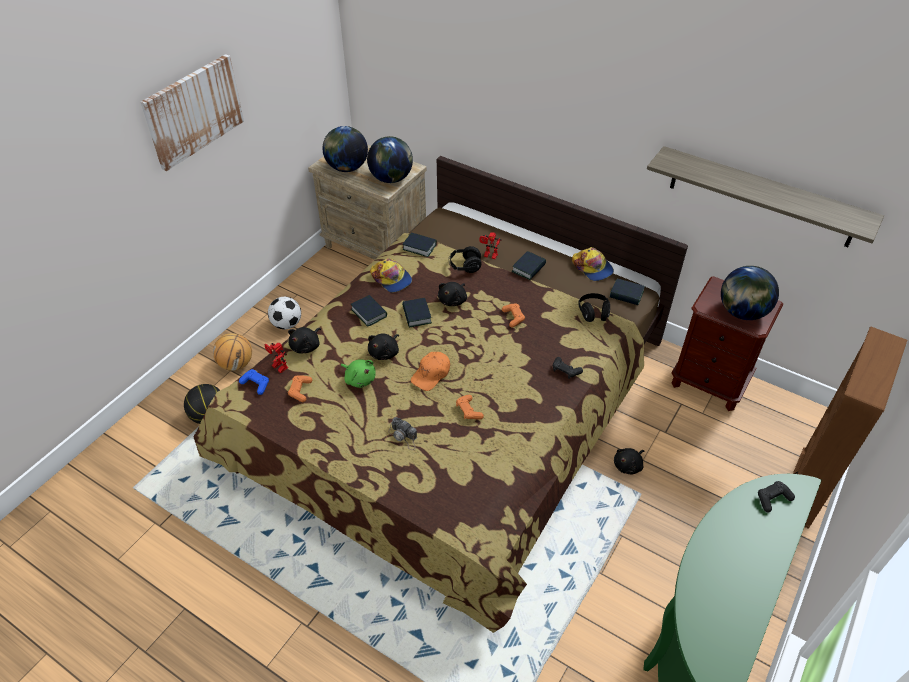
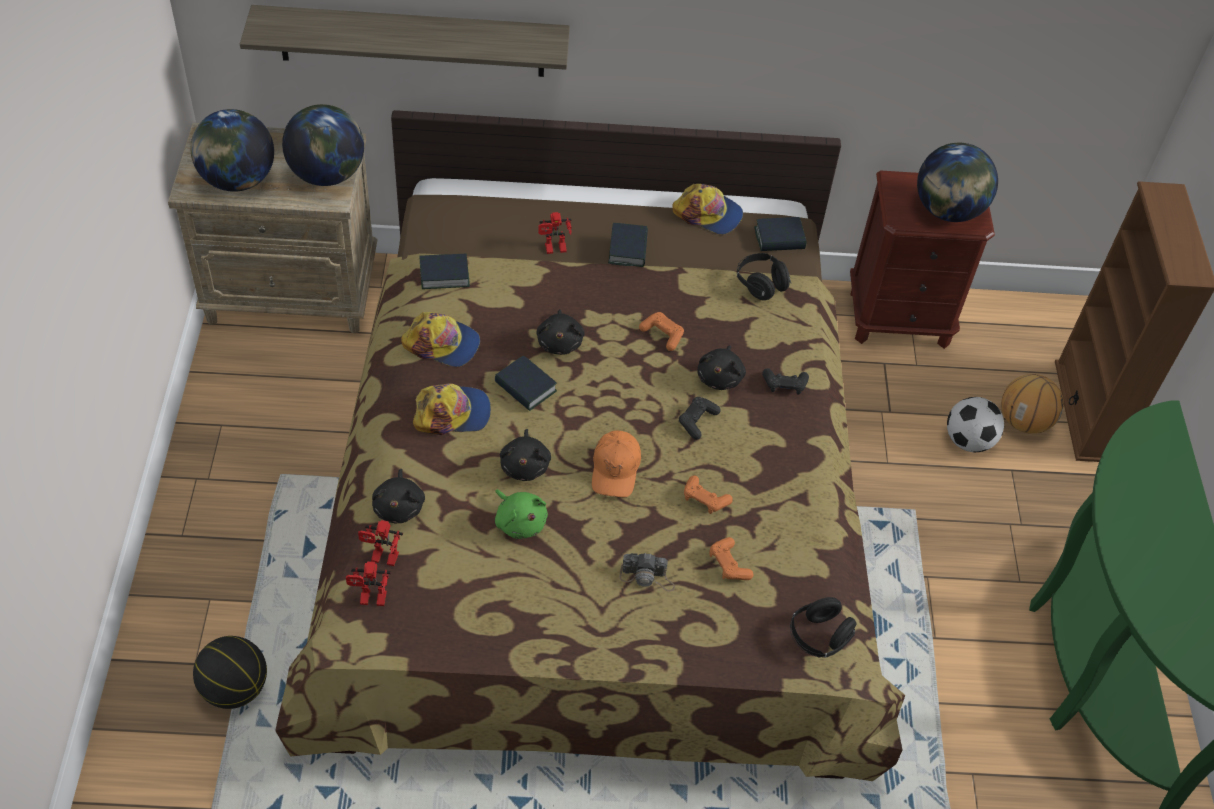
camera: 35 degrees left, 5 degrees up
picture [141,54,244,171] -> none
basketball [213,333,252,371] -> basketball moved to [1001,374,1064,434]
blue game controller [239,369,269,395] -> toy robot [346,561,391,606]
football [268,297,301,329] -> football moved to [947,397,1004,452]
orange game controller [288,375,312,402] -> orange game controller moved to [709,537,754,580]
green plush toy [341,360,376,388] -> green plush toy turned 45 degrees clockwise [495,489,548,539]
book [351,295,387,327] -> cap [413,383,491,435]
black headphones [449,246,482,273] -> black headphones moved to [790,597,857,658]
black plush toy [614,448,645,475] -> black plush toy moved to [697,345,746,390]
shelf [647,146,884,247] -> shelf moved to [240,5,570,77]
black game controller [758,481,795,512] -> black game controller moved to [679,397,720,440]

